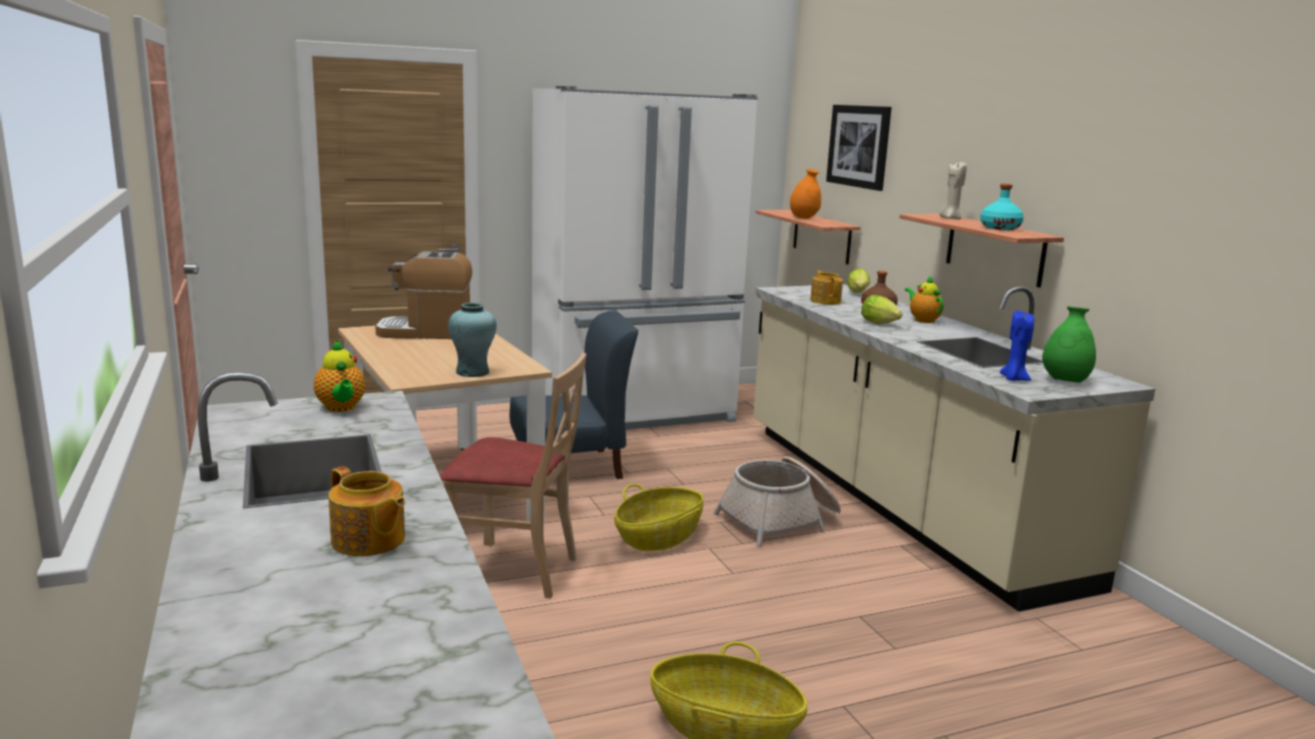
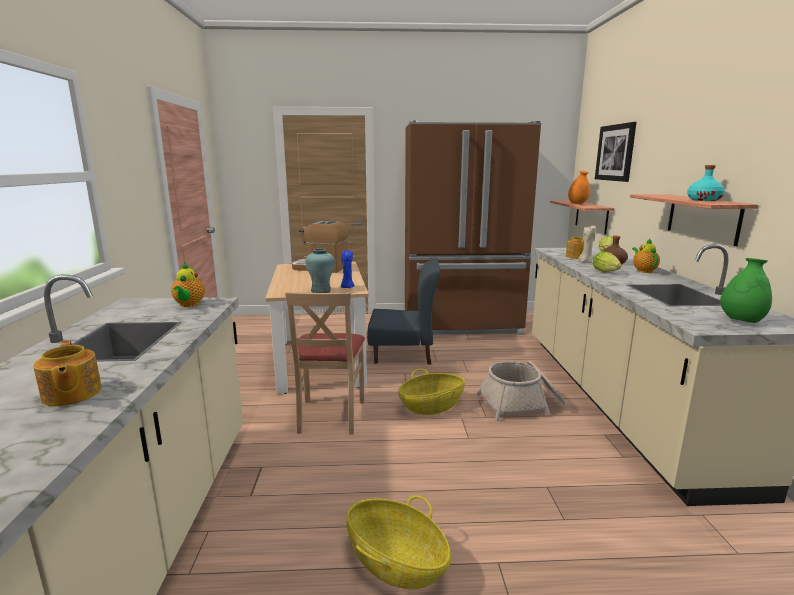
camera: 20 degrees right, 0 degrees up
beige chair [440,353,586,599] -> beige chair turned 60 degrees clockwise [285,292,365,434]
white fridge [532,86,758,430] -> brown fridge [405,121,541,335]
beige candle [939,161,967,220] -> beige candle moved to [578,225,596,263]
blue candle [1000,311,1034,381] -> blue candle moved to [341,250,354,288]

